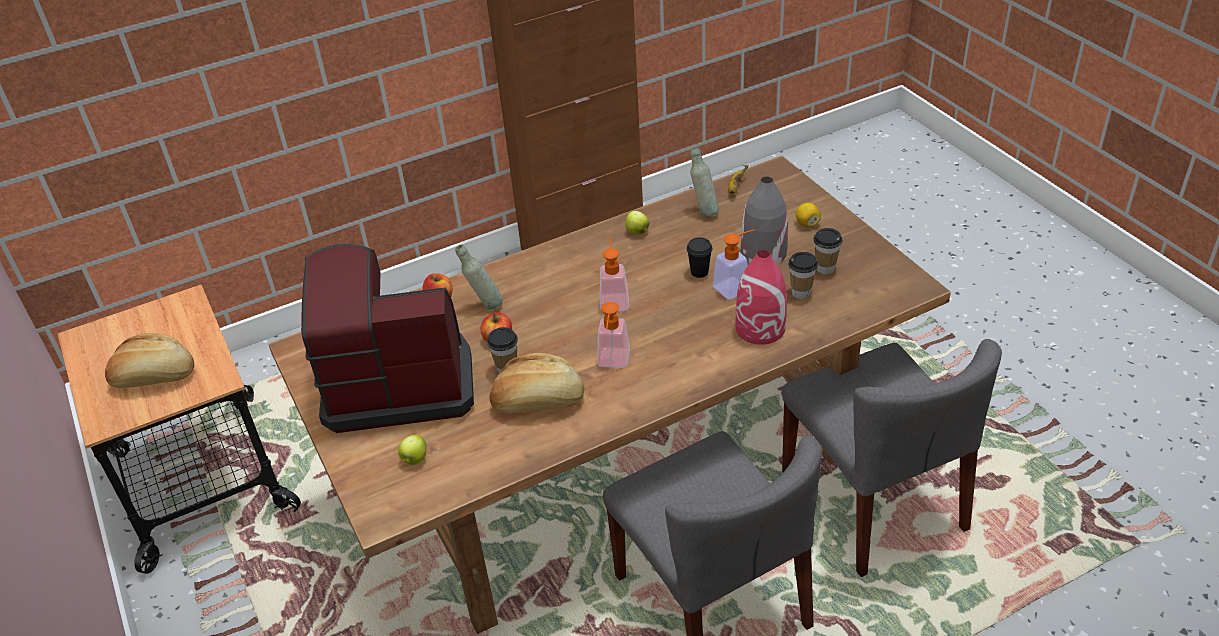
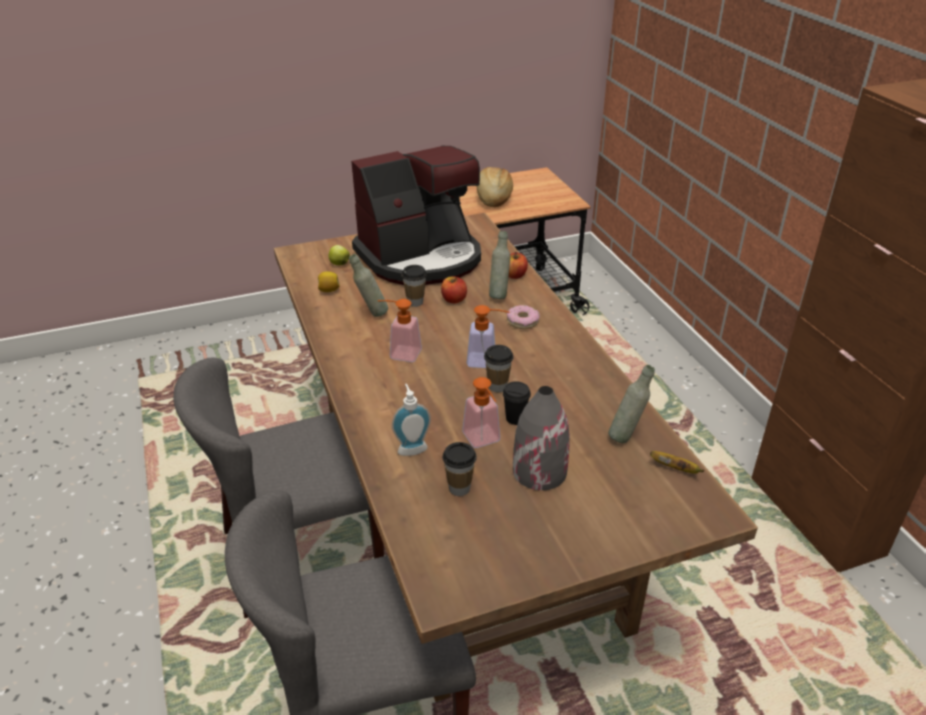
camera: 95 degrees right, 5 degrees down
coffee machine [301,244,474,433] -> coffee machine turned 60 degrees clockwise [351,146,481,285]
bread [490,353,584,413] -> grey bottle [349,254,388,317]
apple [625,211,649,234] -> none
red vase [736,250,787,345] -> soap dispenser [392,384,431,456]
lemon [796,203,821,227] -> lemon moved to [318,271,340,292]
cup [813,228,842,274] -> cup moved to [484,345,513,392]
none -> donut [507,305,540,329]

